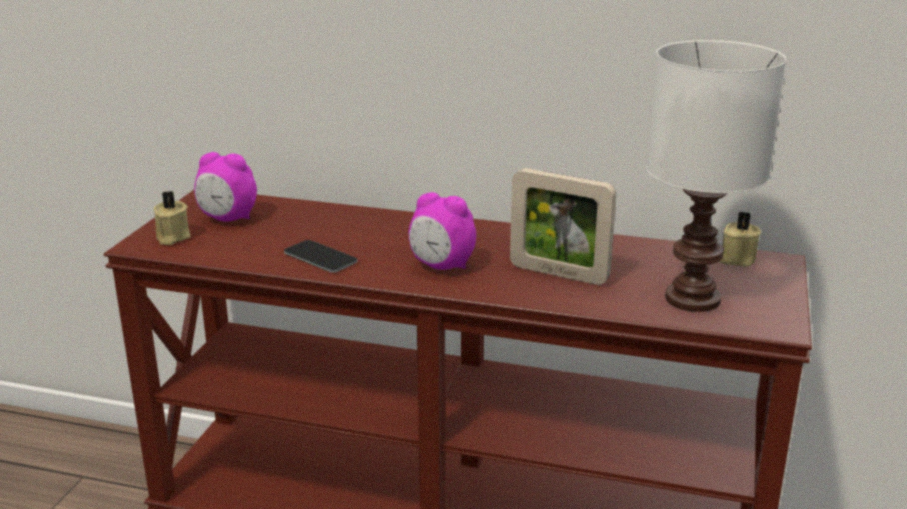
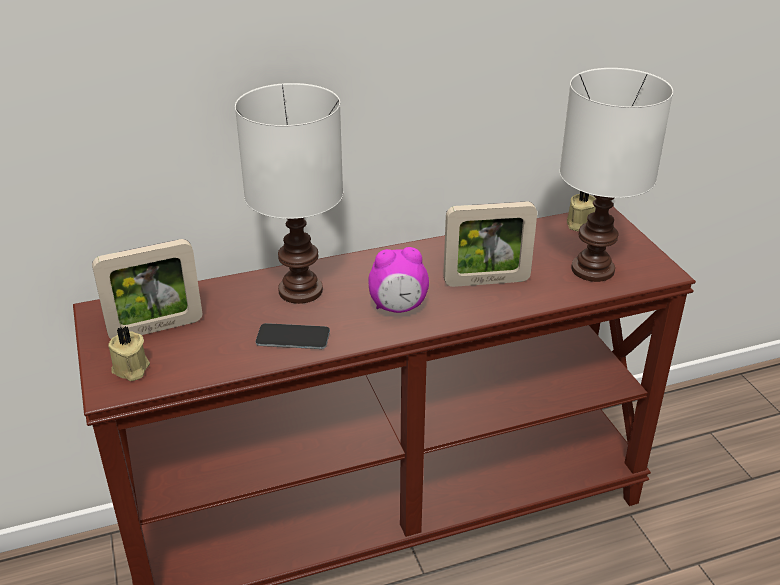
camera: 35 degrees left, 10 degrees up
alarm clock [194,152,257,222] -> picture frame [92,239,202,339]
none -> white table lamp [235,83,343,304]

